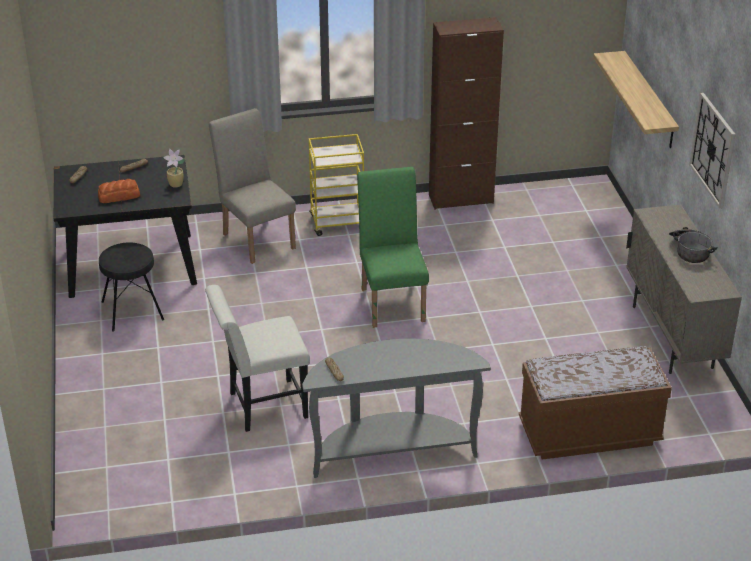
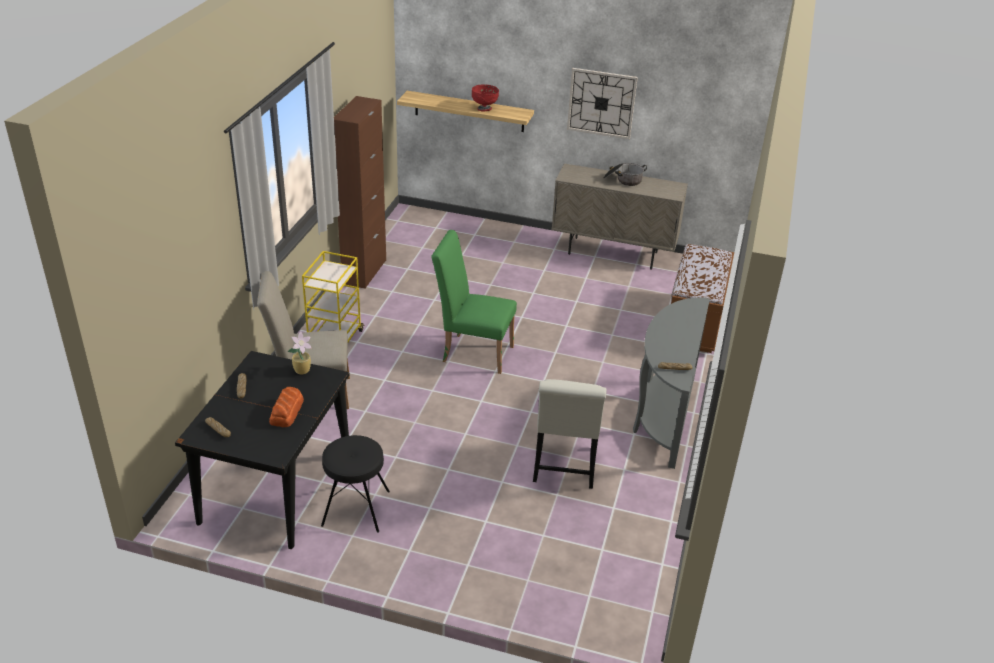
camera: 65 degrees left, 0 degrees up
none -> red bowl [472,84,499,112]

